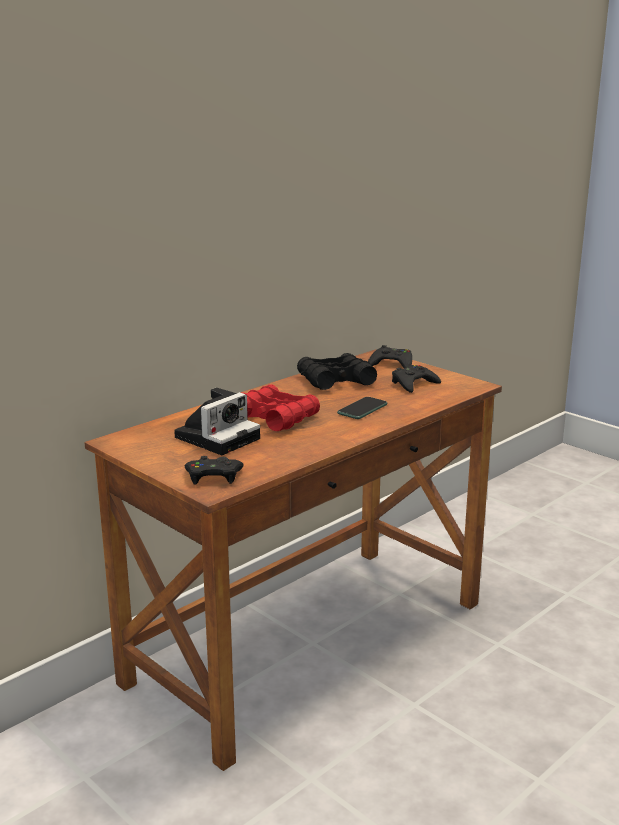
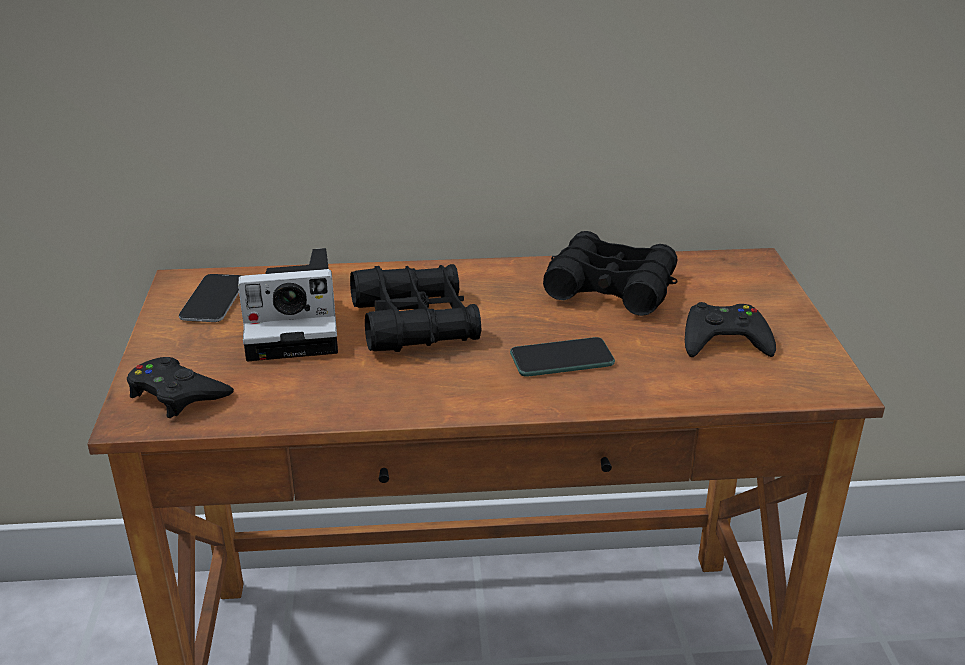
camera: 40 degrees right, 10 degrees up
red binoculars [241,384,320,431] -> black binoculars [350,264,481,352]
black game controller [368,345,412,368] -> none
none -> phone [179,274,242,322]

